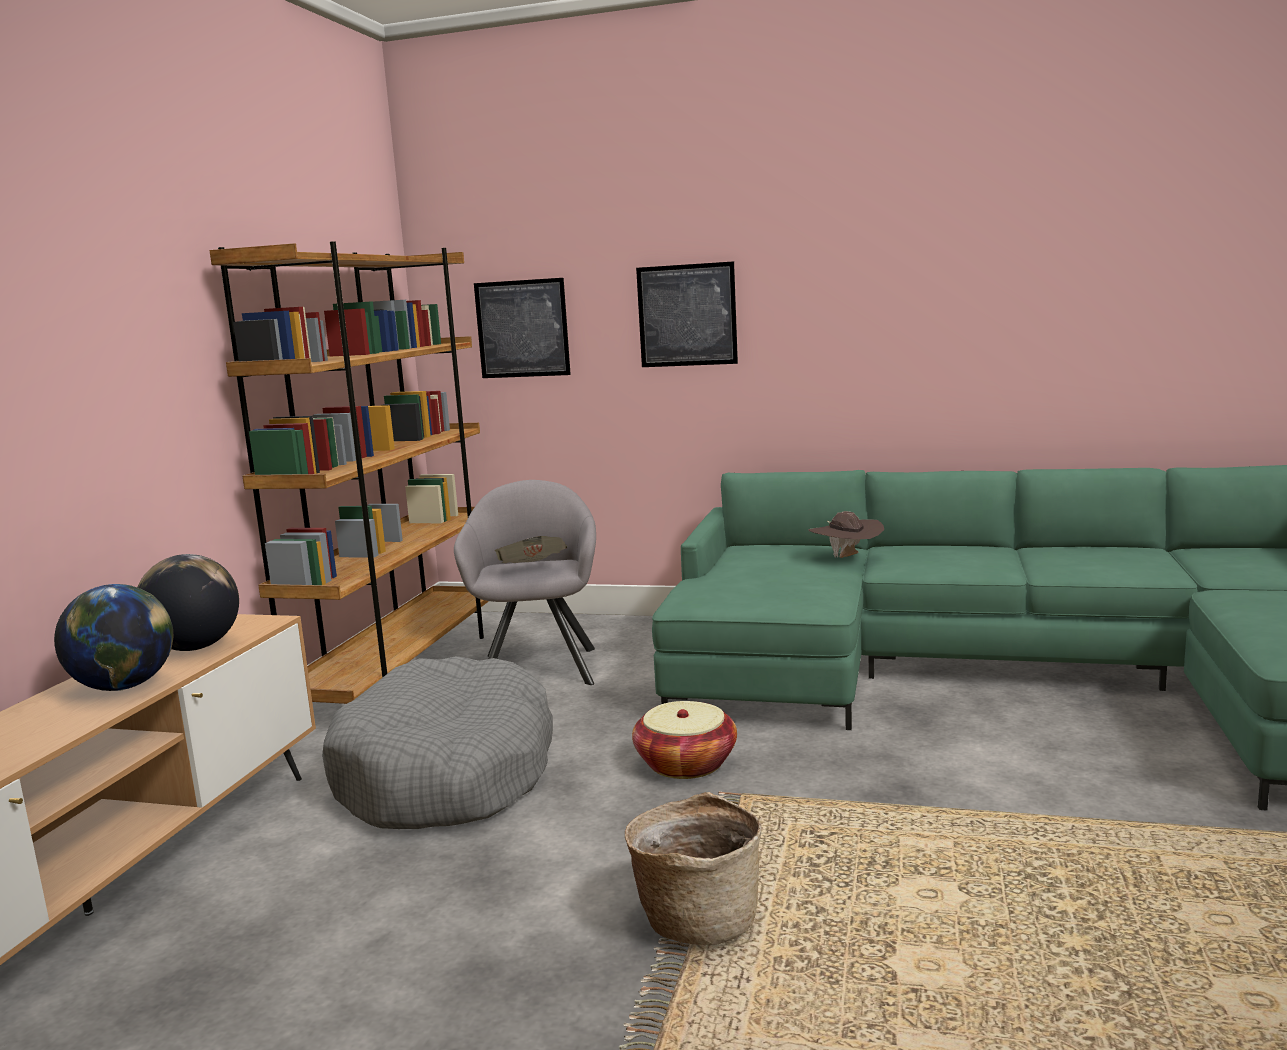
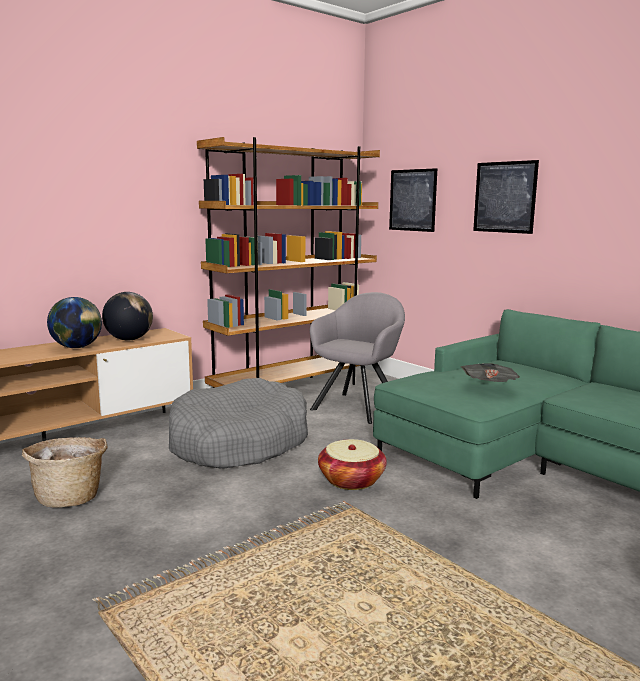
camera: 35 degrees right, 0 degrees up
newspaper [495,536,567,563] -> newspaper moved to [461,363,520,382]
basket [625,792,762,945] -> basket moved to [22,437,108,508]
brown hat [808,511,884,558] -> none

